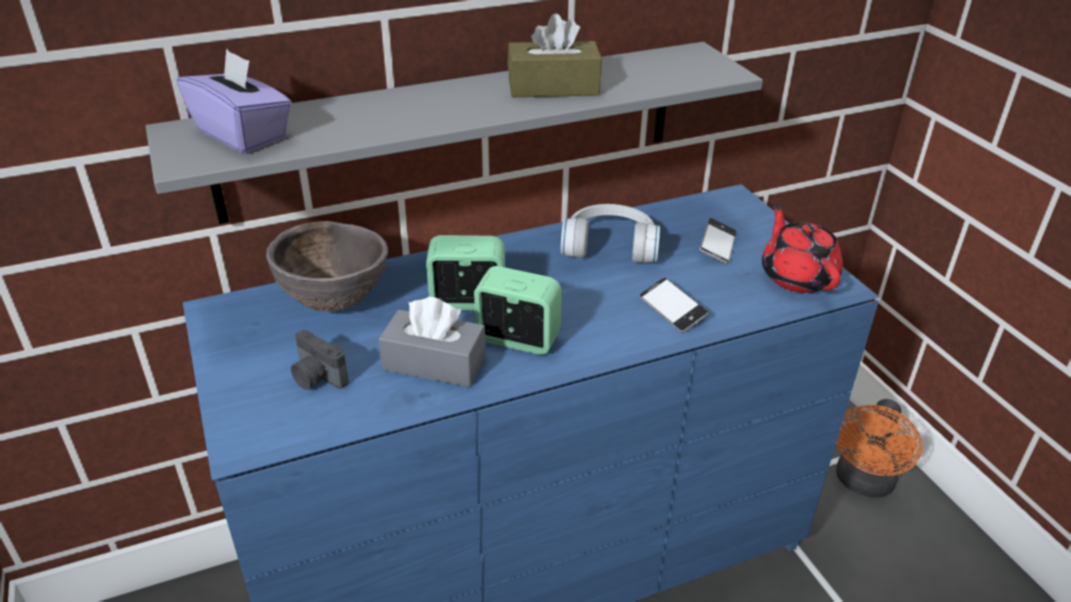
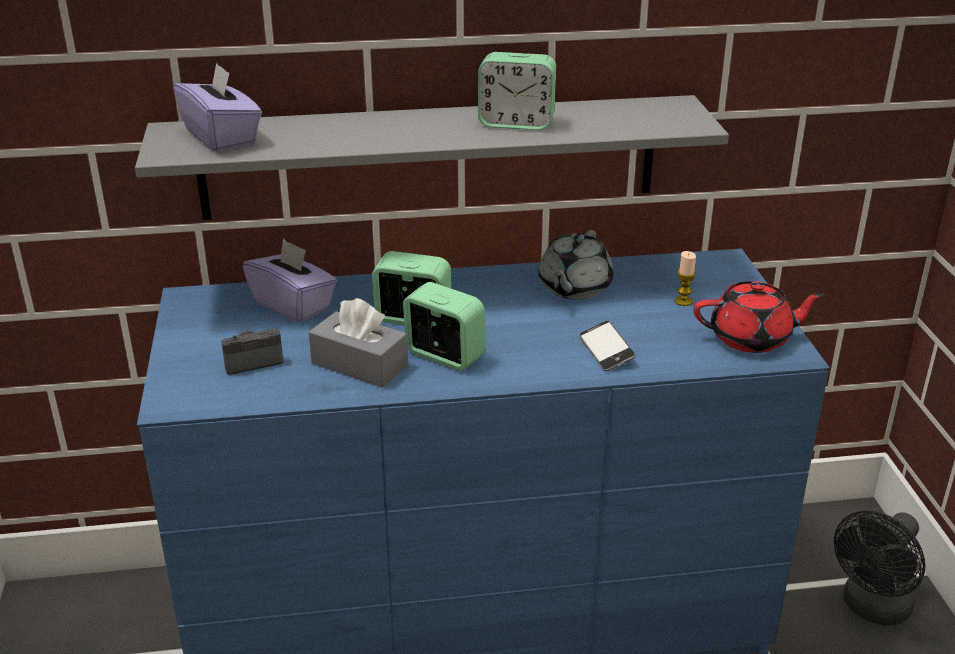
camera: 15 degrees right, 5 degrees down
brown bowl [266,221,388,312] -> purple tissue box [242,239,337,323]
camera [291,330,349,390] -> camera turned 105 degrees clockwise [221,329,283,375]
brown tissue box [508,13,602,97] -> alarm clock [478,52,556,130]
white headphones [561,204,660,263] -> grey teapot [538,230,613,300]
phone [699,218,737,264] -> candle [674,251,696,306]
red teapot [762,204,843,293] -> red teapot turned 90 degrees clockwise [694,281,825,353]
orange fan [836,399,922,498] -> black fan [834,510,926,626]

